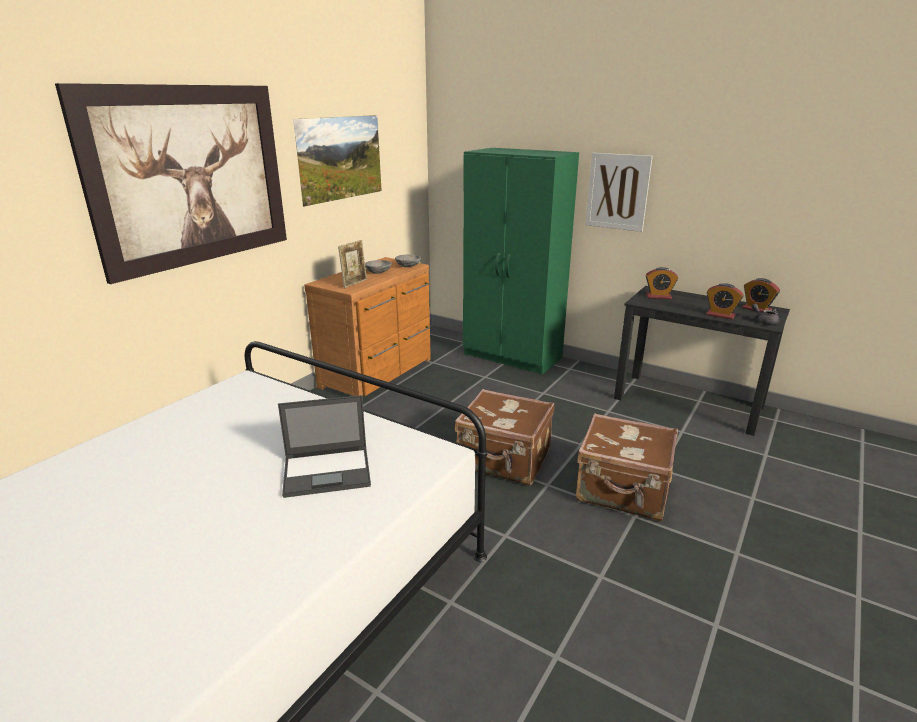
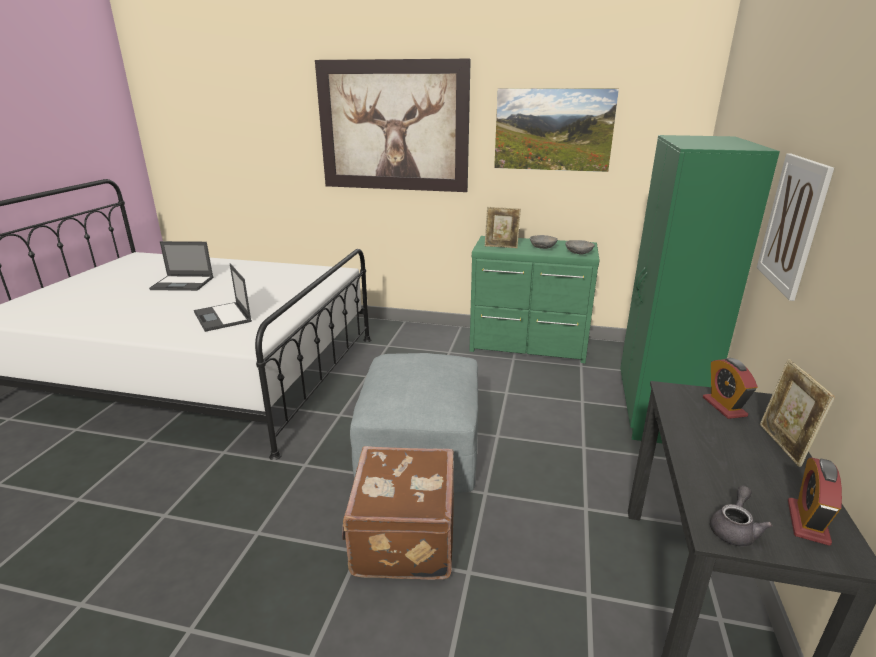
camera: 70 degrees right, 0 degrees up
brown dresser [304,257,431,400] -> green dresser [469,236,599,363]
brown suitcase [455,389,554,485] -> grey ottoman [350,353,478,493]
alarm clock [706,283,744,320] -> none
none -> laptop [149,241,213,291]
none -> picture frame [760,359,835,467]

